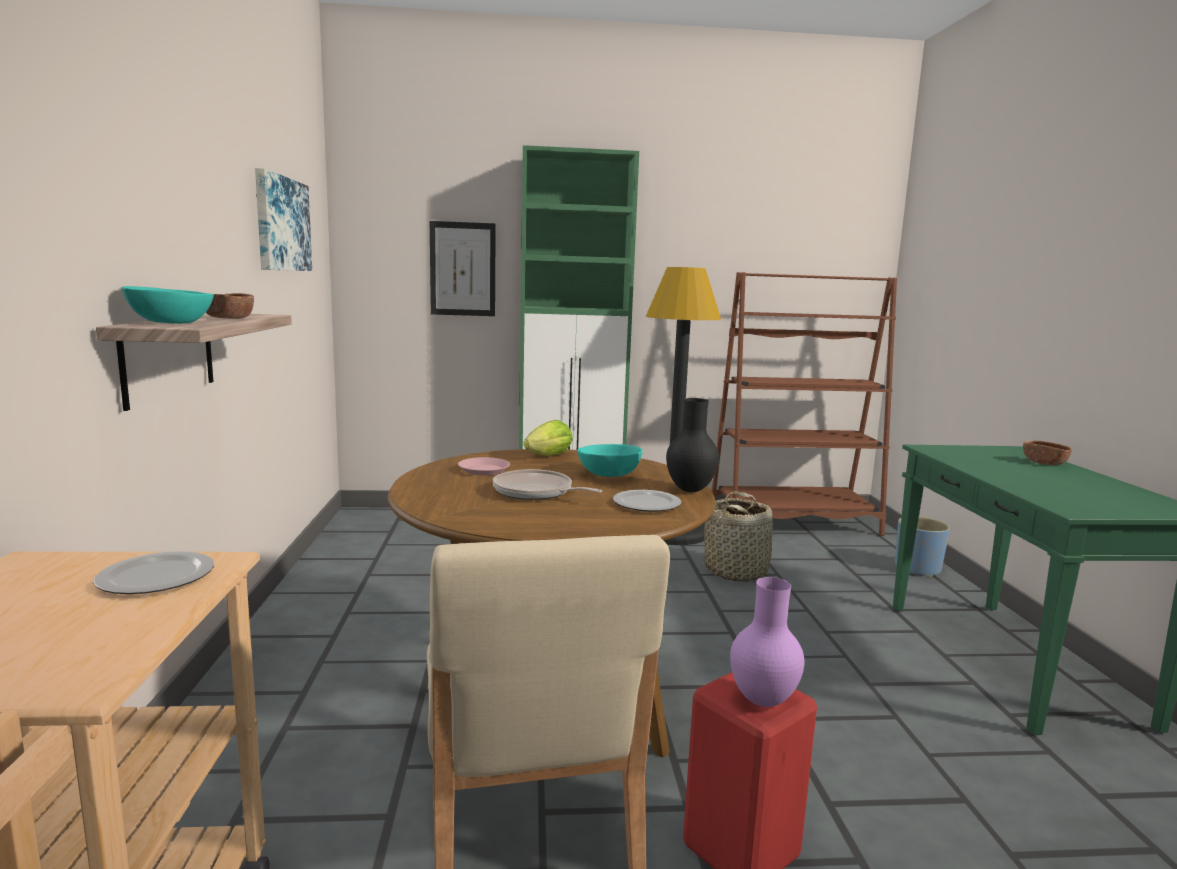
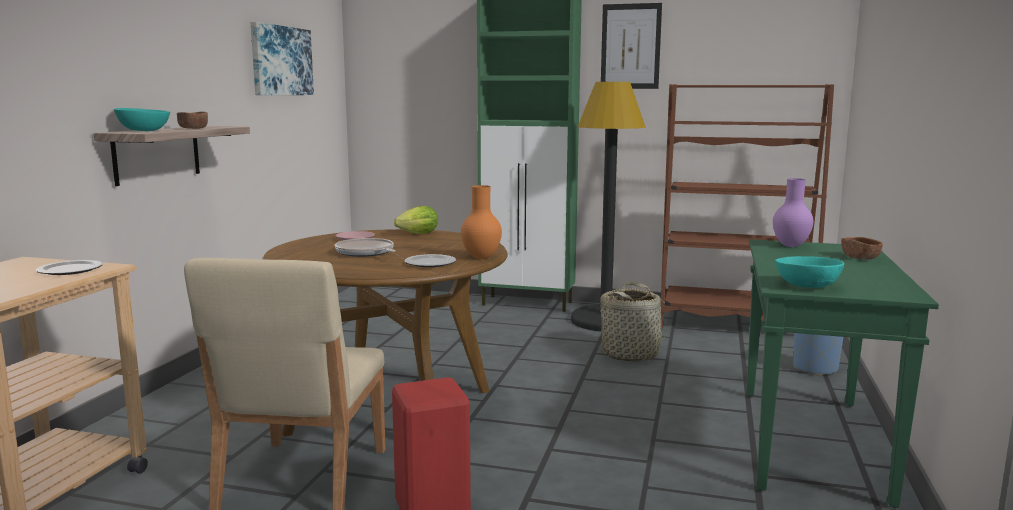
camera: 20 degrees right, 0 degrees up
picture [430,221,496,316] -> picture moved to [601,3,662,89]
turquoise bowl [577,444,643,477] -> turquoise bowl moved to [775,256,844,288]
black vase [666,398,719,492] -> orange vase [461,185,502,259]
purple vase [730,577,804,707] -> purple vase moved to [773,178,813,247]

